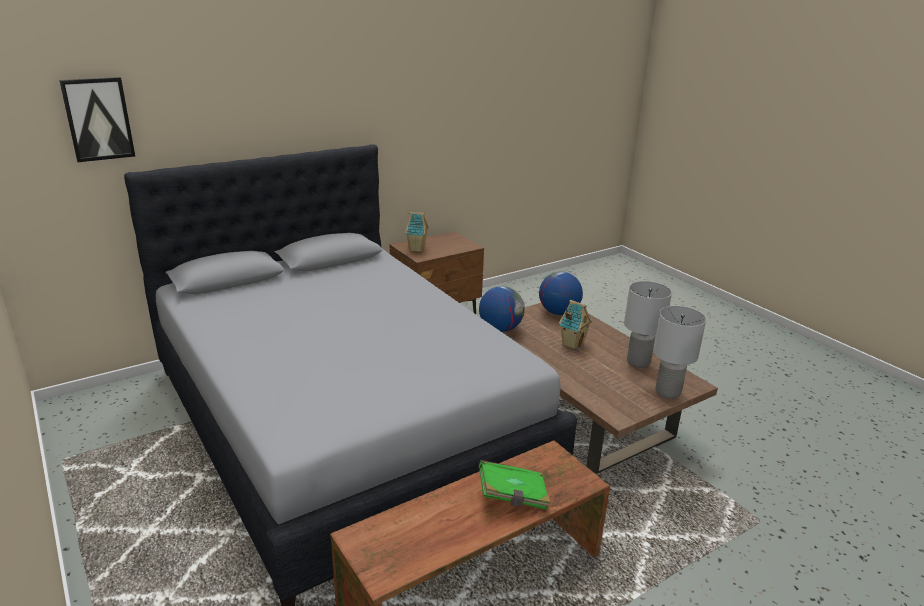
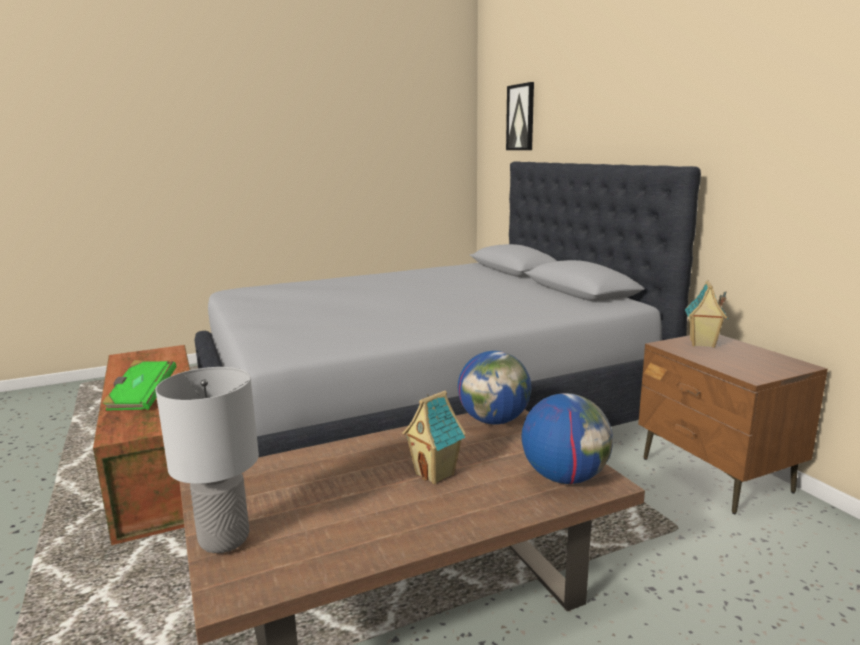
camera: 100 degrees right, 10 degrees down
grey table lamp [624,281,672,368] -> none

